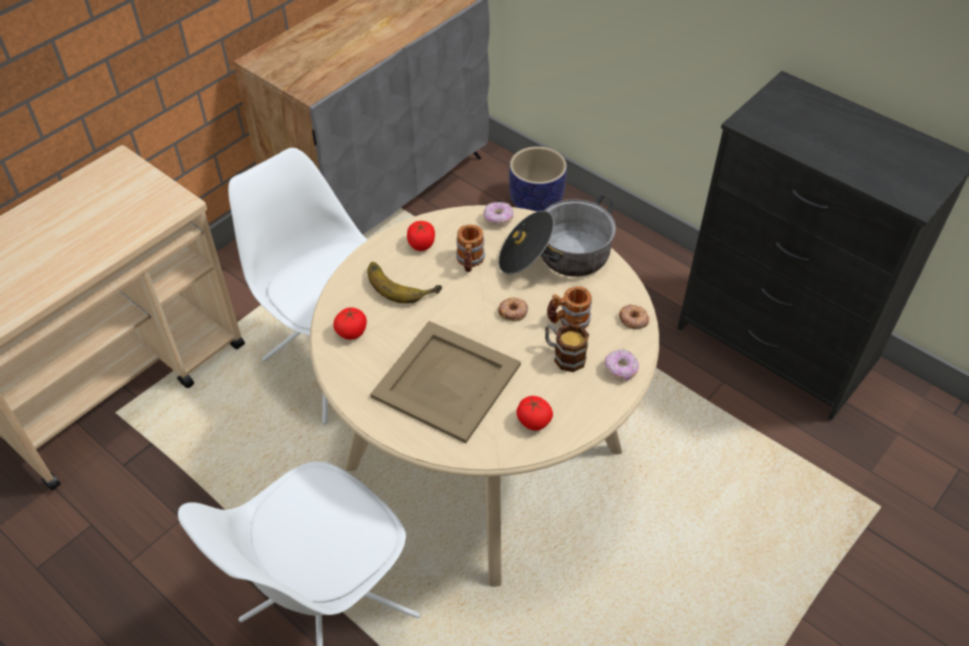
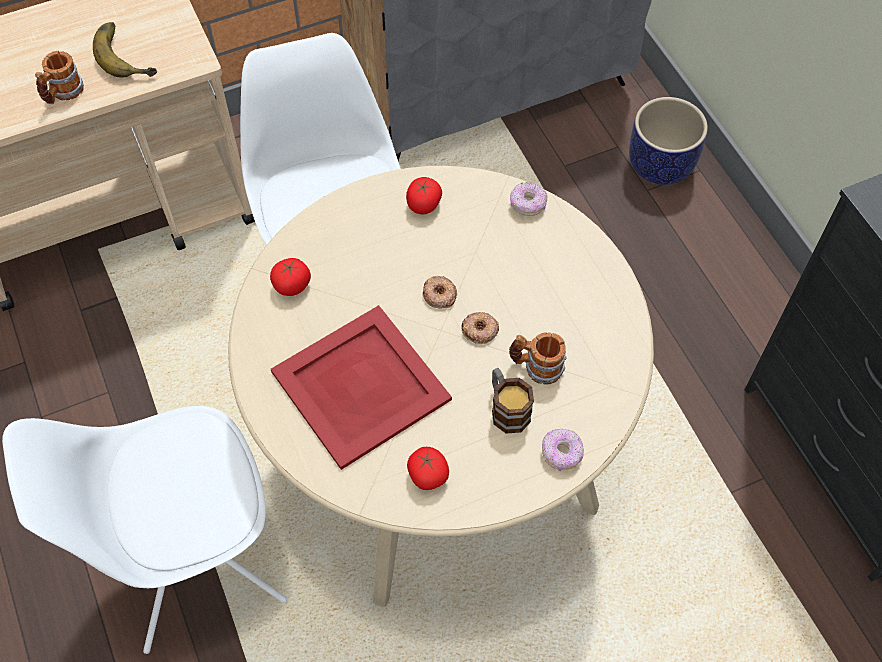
camera: 25 degrees right, 10 degrees up
banana [367,262,442,304] -> banana moved to [93,22,157,78]
beige tray [370,321,521,443] -> red tray [271,305,452,470]
mug [456,225,485,272] -> mug moved to [35,51,84,104]
cooking pot [499,195,616,277] -> none
donut [619,304,650,329] -> donut moved to [422,275,457,309]

